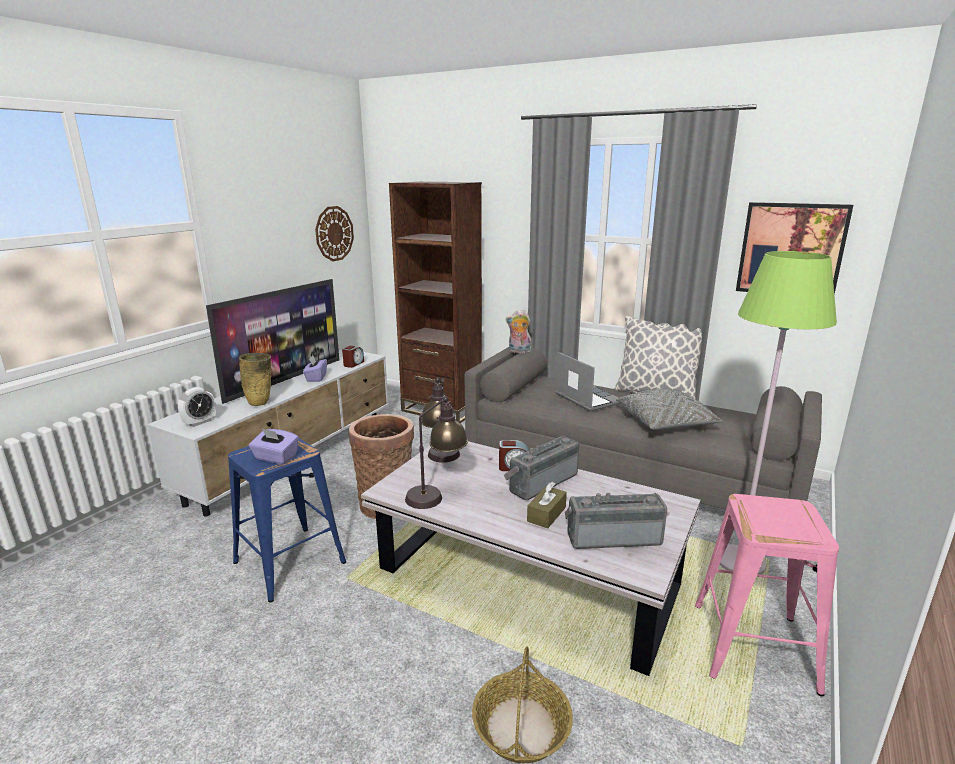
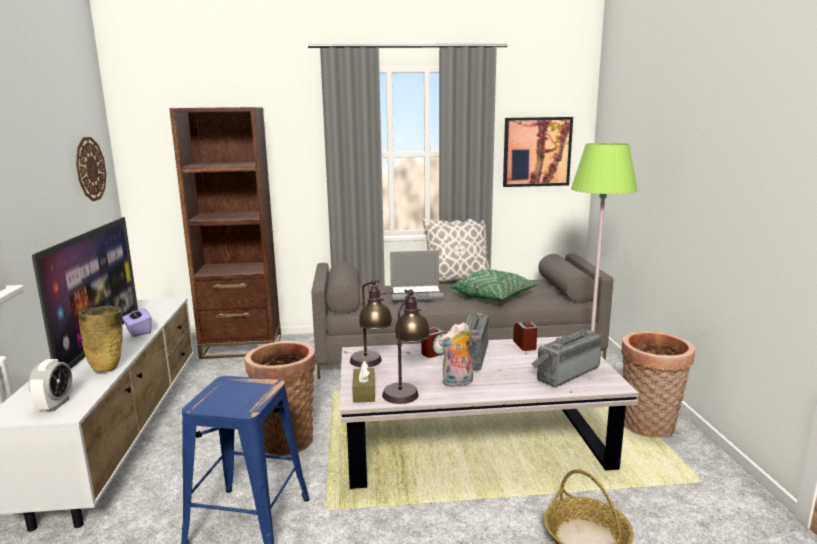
camera: 35 degrees left, 5 degrees down
purple tissue box [249,428,299,464] -> none
alarm clock [342,346,364,368] -> alarm clock moved to [513,322,537,351]
plush toy [506,309,531,353] -> plush toy moved to [439,322,473,387]
brown tissue box [527,482,567,528] -> brown tissue box moved to [352,361,375,403]
laptop [555,352,621,411] -> laptop turned 150 degrees clockwise [390,250,444,301]
grey pillow [616,388,723,430] -> green pillow [451,269,538,301]
pink stool [695,494,839,697] -> basket [621,331,695,438]

